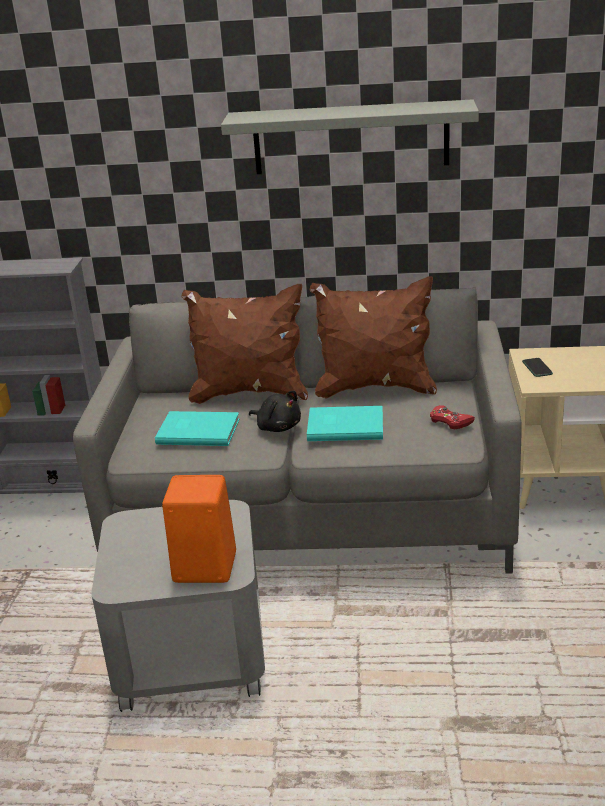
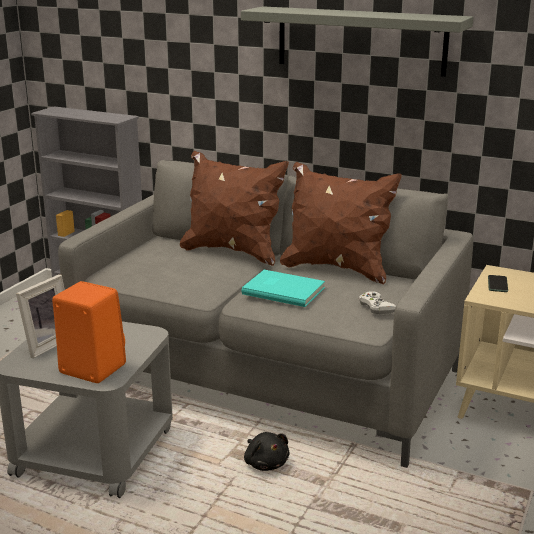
camera: 20 degrees right, 5 degrees down
turquoise book [155,411,240,446] -> none
black plush toy [249,390,301,432] -> black plush toy moved to [244,432,289,471]
red game controller [430,405,475,430] -> white game controller [359,291,396,314]
none -> picture frame [16,274,65,358]

